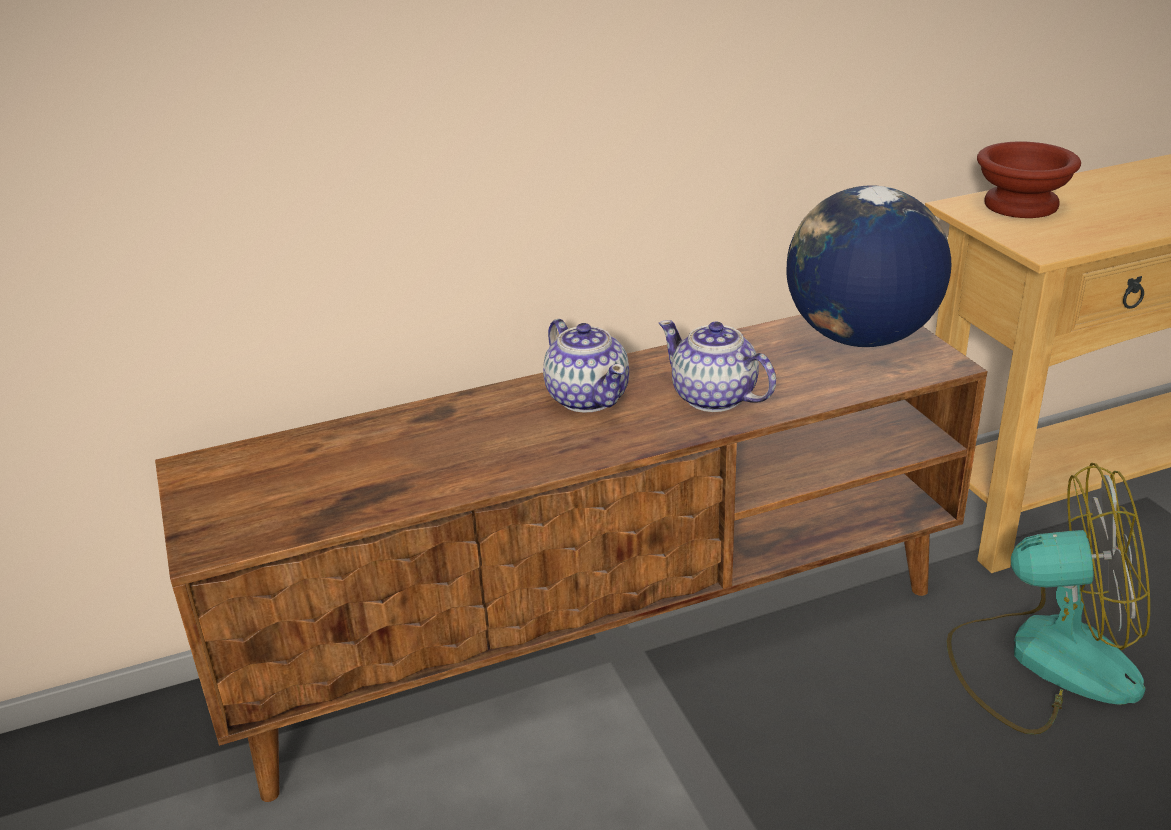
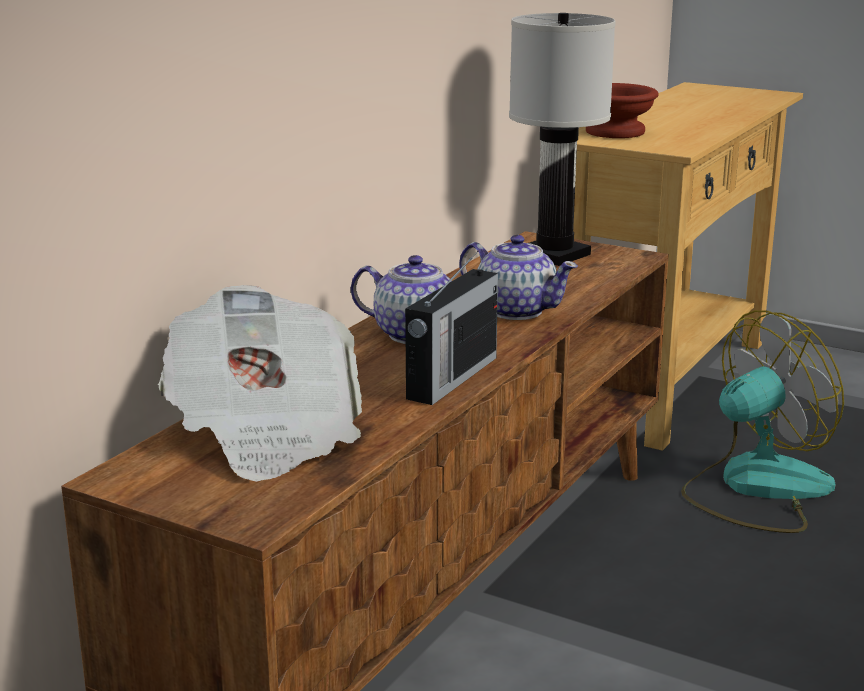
camera: 40 degrees left, 10 degrees down
teapot [659,320,776,412] -> teapot turned 150 degrees counterclockwise [459,235,578,320]
globe [787,185,951,347] -> white table lamp [509,13,616,266]
none -> newspaper [158,285,362,482]
none -> radio [405,250,498,405]

